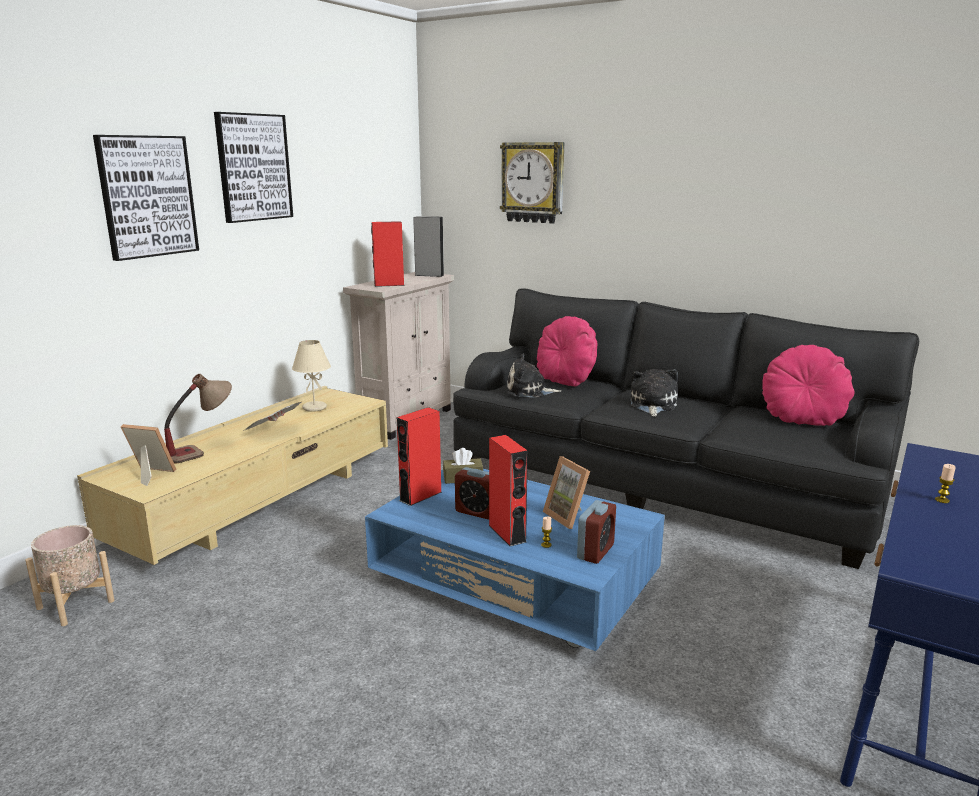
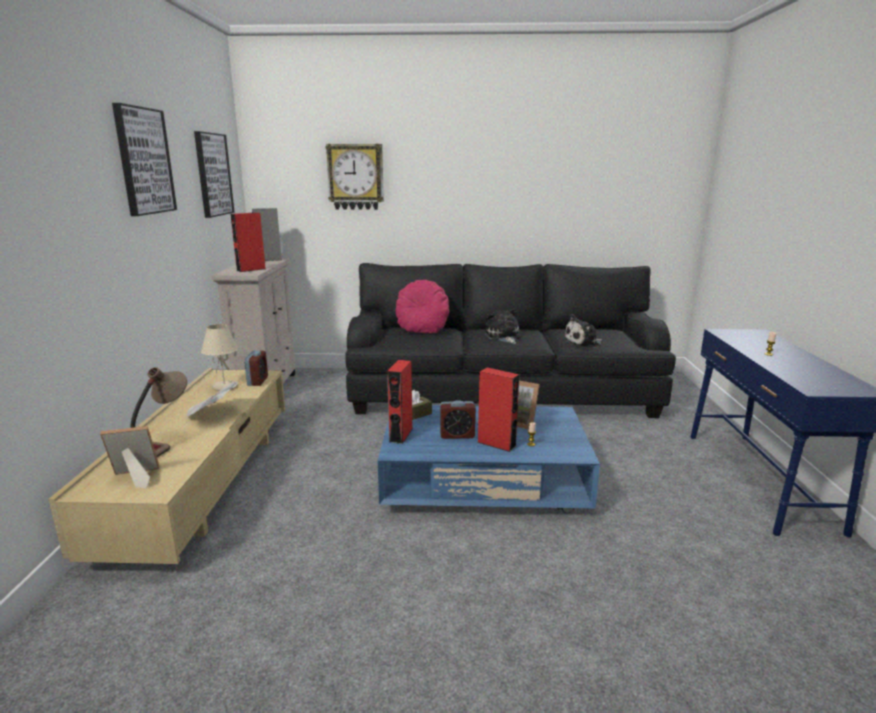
camera: 30 degrees left, 0 degrees up
beige planter [25,525,115,626] -> none
picture [93,135,199,261] -> picture moved to [194,131,235,218]
plush toy [507,353,561,397] -> plush toy moved to [562,314,603,349]
alarm clock [577,500,616,564] -> alarm clock moved to [244,351,268,386]
pink pillow [762,345,855,426] -> none

